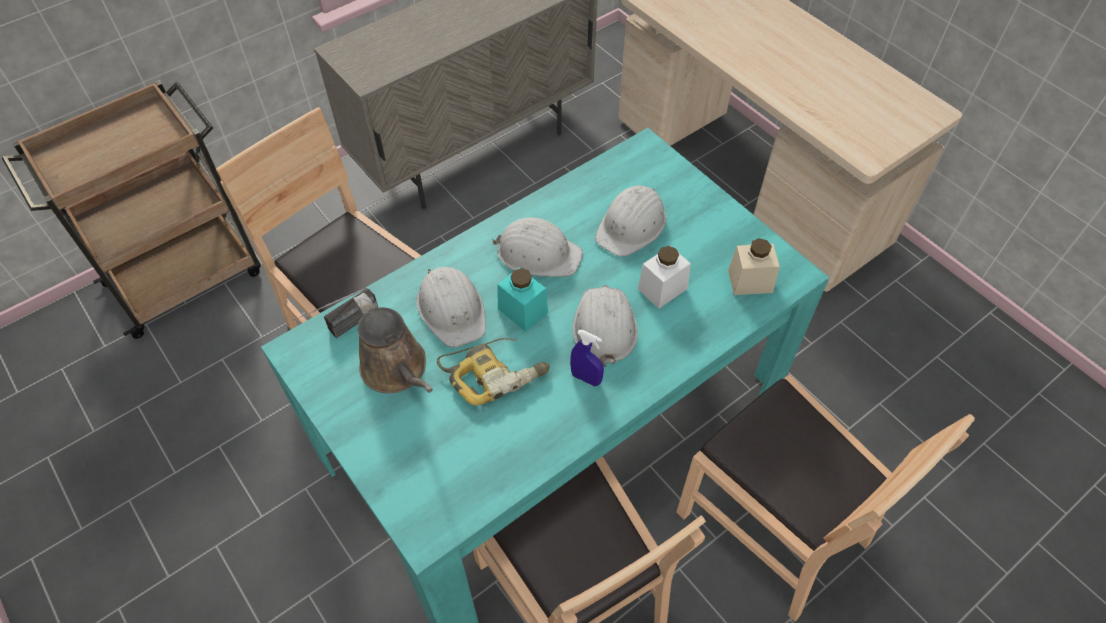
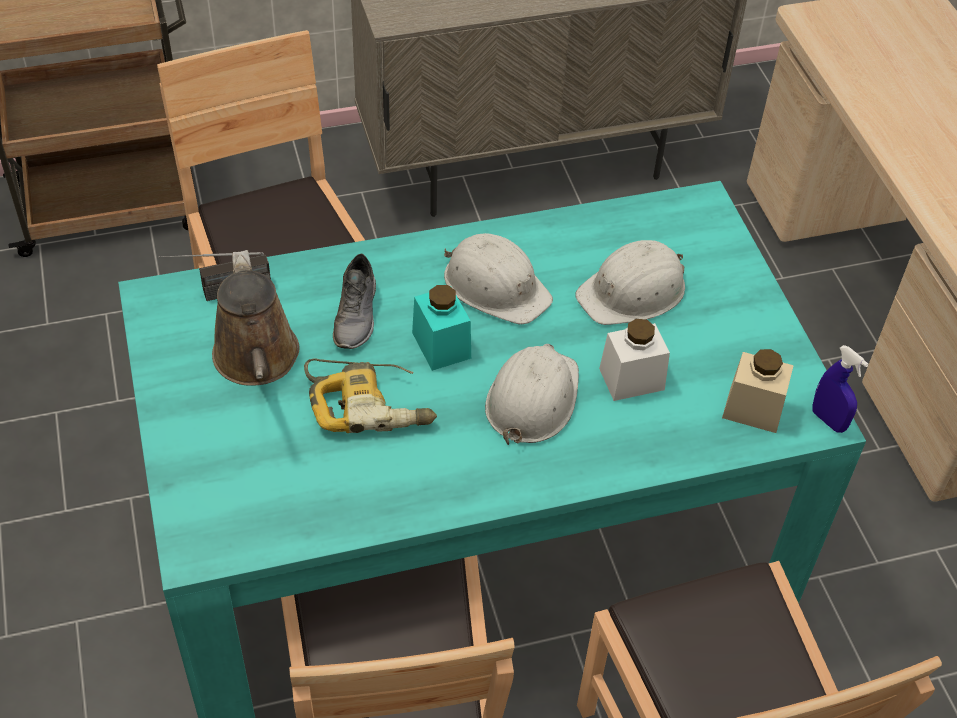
camera: 20 degrees right, 5 degrees down
white hard hat [416,267,486,348] -> grey shoe [333,254,376,349]
blue spray bottle [570,329,604,386] -> blue spray bottle moved to [813,345,869,433]

